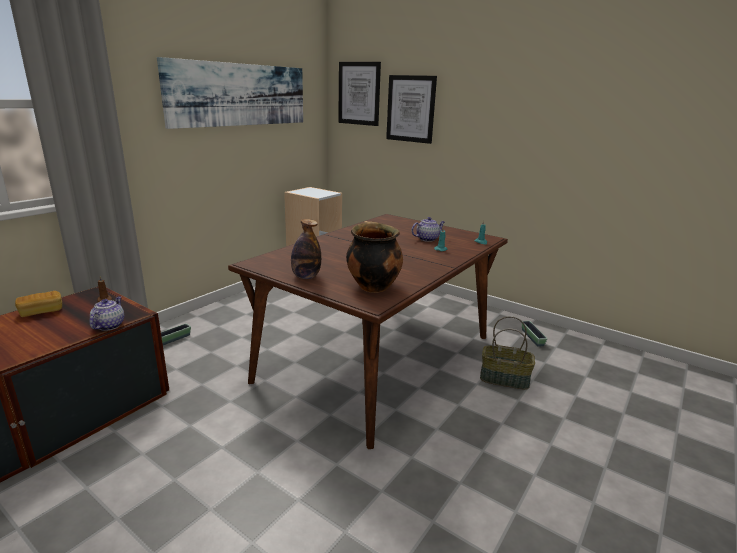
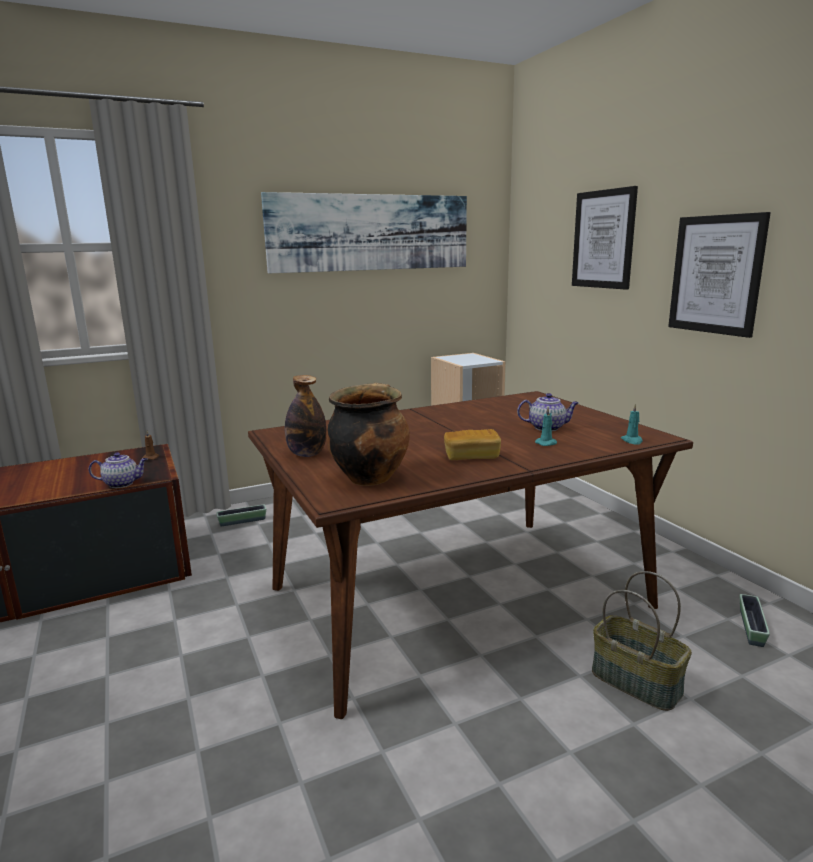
camera: 30 degrees right, 5 degrees down
bread [15,291,62,317] -> bread moved to [444,429,501,460]
teapot [89,296,124,331] -> teapot turned 45 degrees clockwise [89,452,147,488]
picture [338,62,381,126] -> picture moved to [668,212,771,338]

